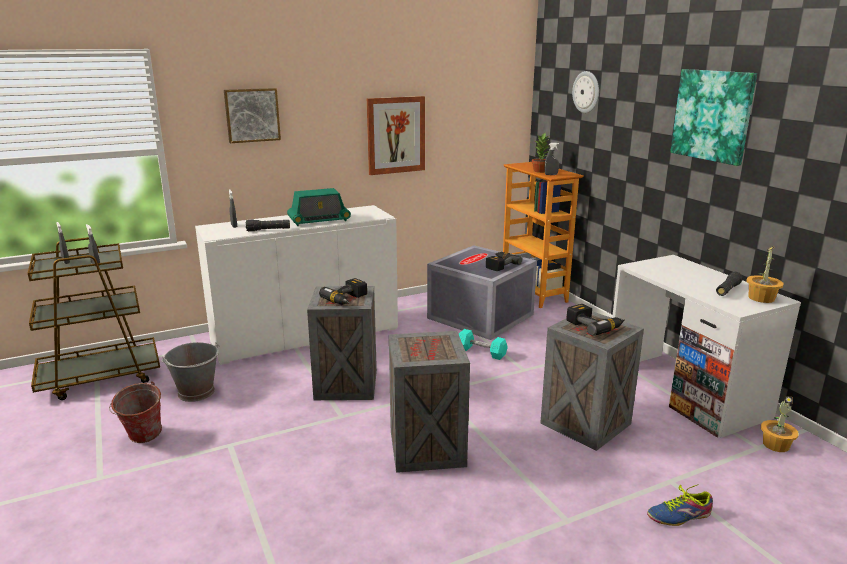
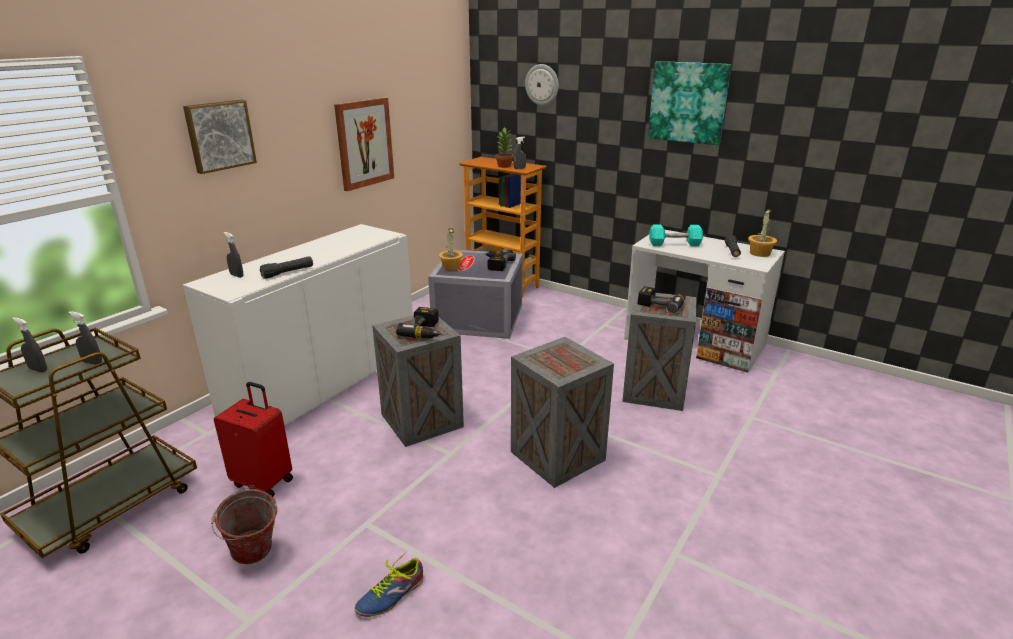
camera: 30 degrees left, 5 degrees up
grey bucket [161,342,220,402] -> red suitcase [214,382,293,497]
radio [287,188,351,226] -> none
turquoise dumbbell [459,329,508,360] -> turquoise dumbbell moved to [649,225,703,246]
shoe [647,484,713,526] -> shoe moved to [355,552,423,617]
potted plant [761,396,799,452] -> potted plant moved to [439,228,463,270]

